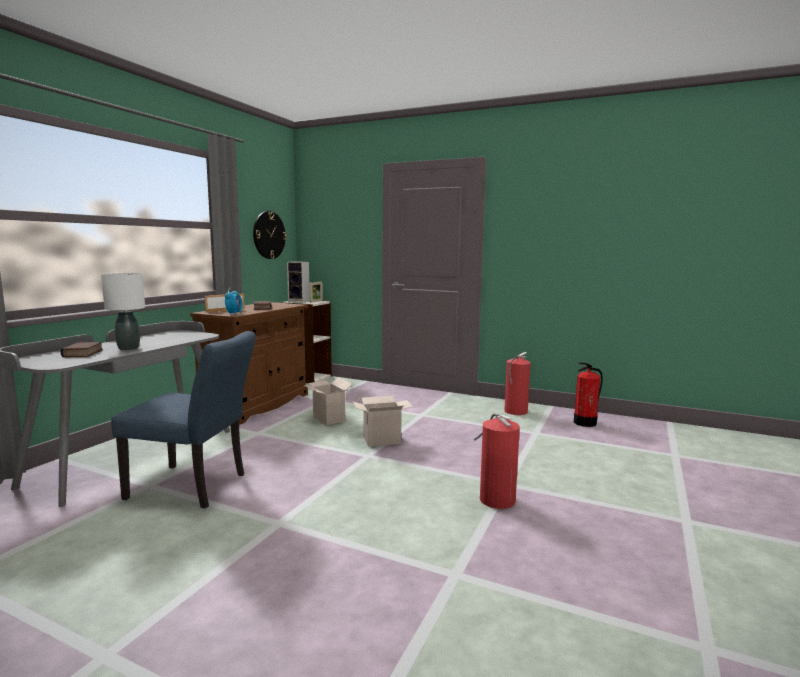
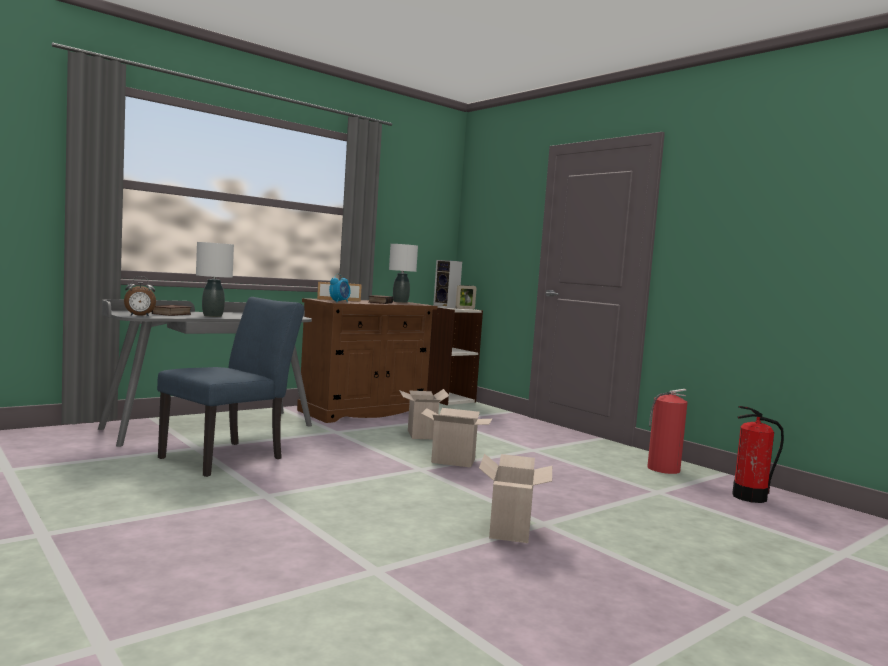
camera: 25 degrees right, 5 degrees down
blue chair [111,331,256,508] -> blue chair turned 90 degrees counterclockwise [157,297,304,477]
wall clock [253,211,287,259] -> none
fire extinguisher [474,414,520,509] -> cardboard box [479,454,552,543]
none -> alarm clock [124,276,156,316]
none -> white table lamp [389,244,418,303]

